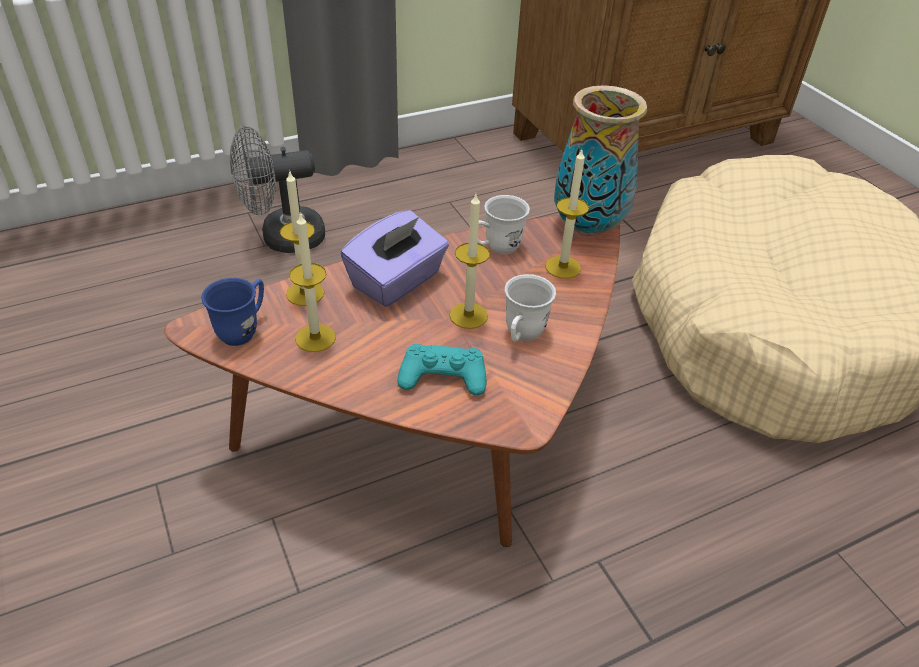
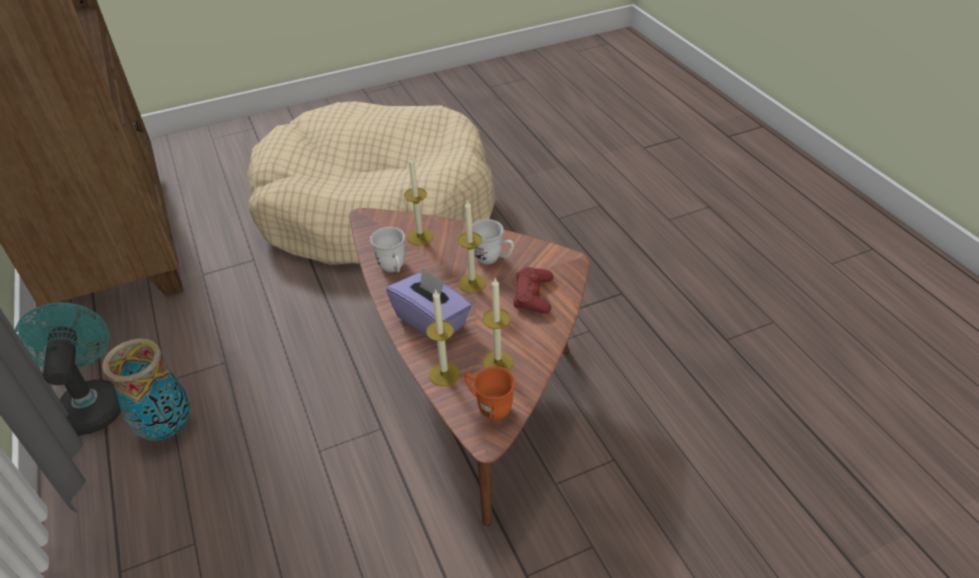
camera: 85 degrees left, 0 degrees up
blue mug [201,278,264,346] -> orange mug [464,366,516,421]
grey fan [230,126,325,253] -> none
turquoise game controller [397,344,487,395] -> red game controller [513,267,553,313]
vase [554,85,647,236] -> vase moved to [102,339,191,441]
none -> turquoise fan [15,303,121,436]

